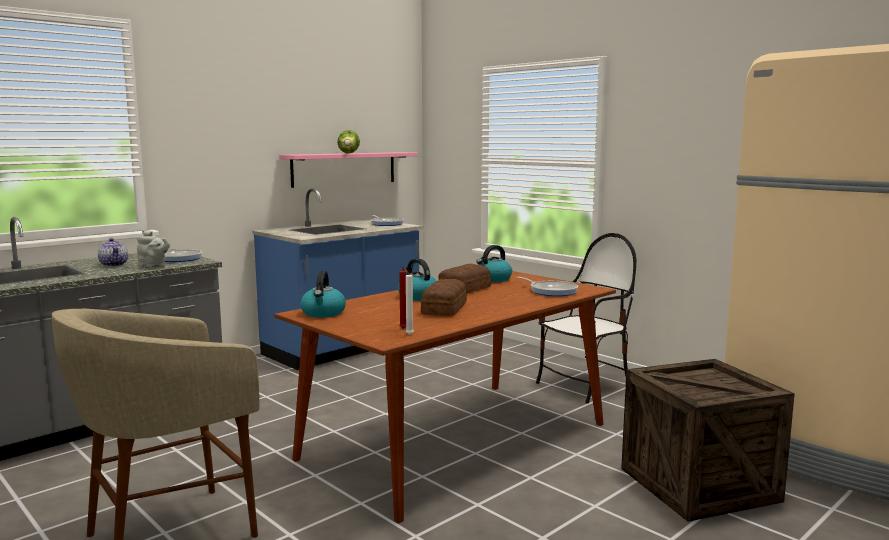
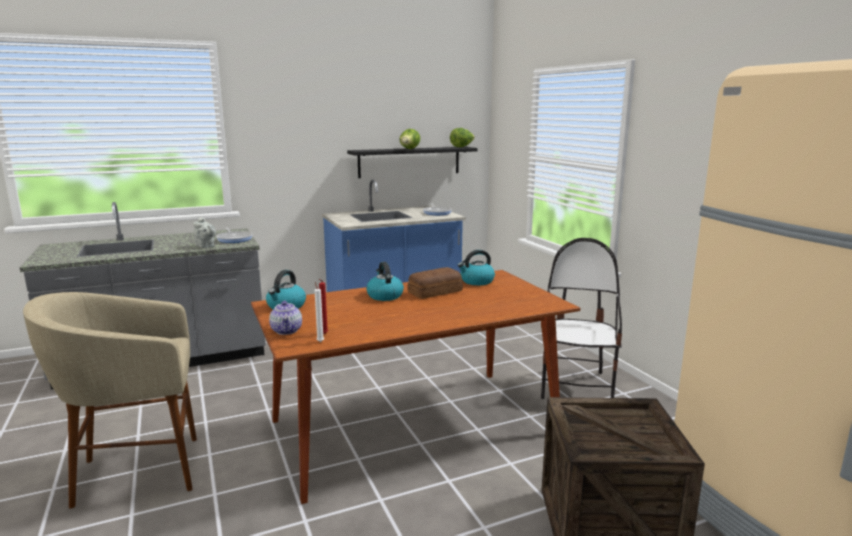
camera: 20 degrees right, 5 degrees up
teapot [98,238,128,267] -> teapot moved to [269,300,302,335]
pink shelf [279,152,418,188] -> black shelf [347,147,478,178]
bread [421,279,467,316] -> none
frying pan [517,277,578,296] -> none
chair [536,233,636,403] -> chair turned 60 degrees counterclockwise [541,238,622,399]
none -> lettuce [450,128,475,147]

